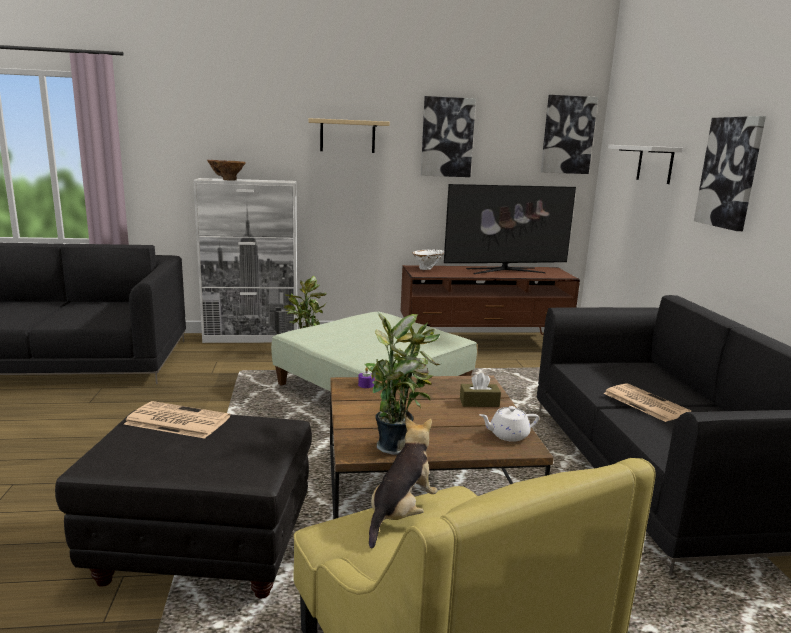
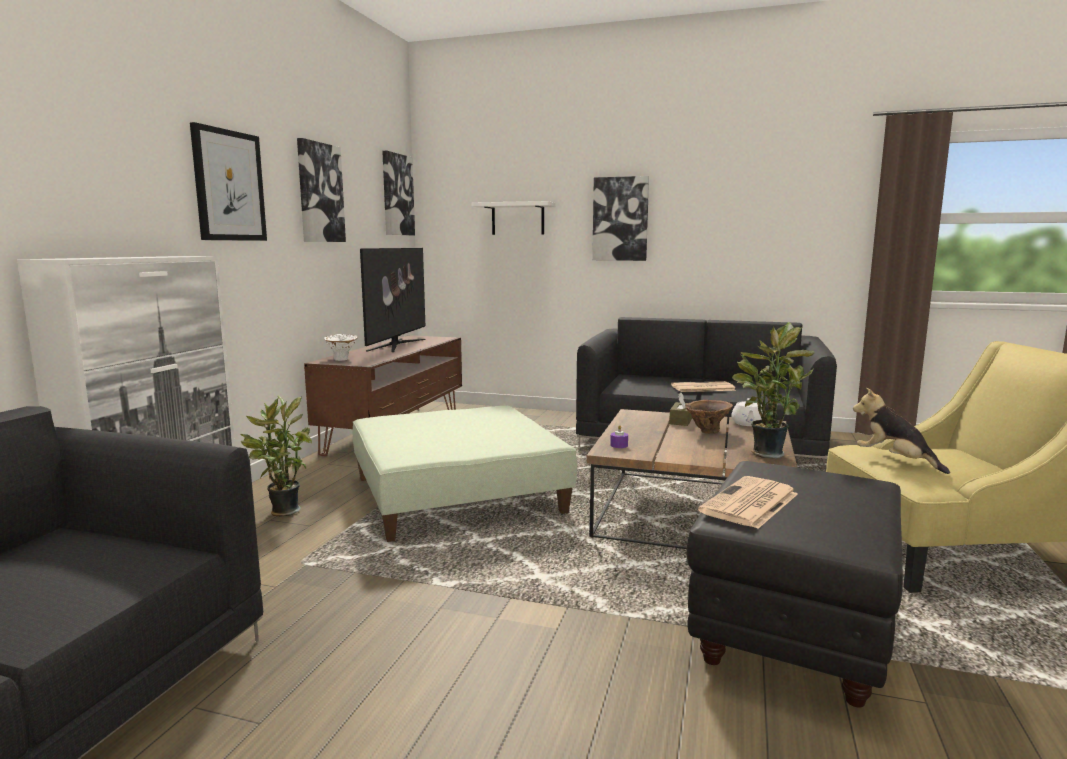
camera: 65 degrees left, 5 degrees down
brown vase [207,160,246,181] -> brown vase moved to [685,400,733,434]
beige shelf [308,118,390,153] -> picture [190,122,267,241]

